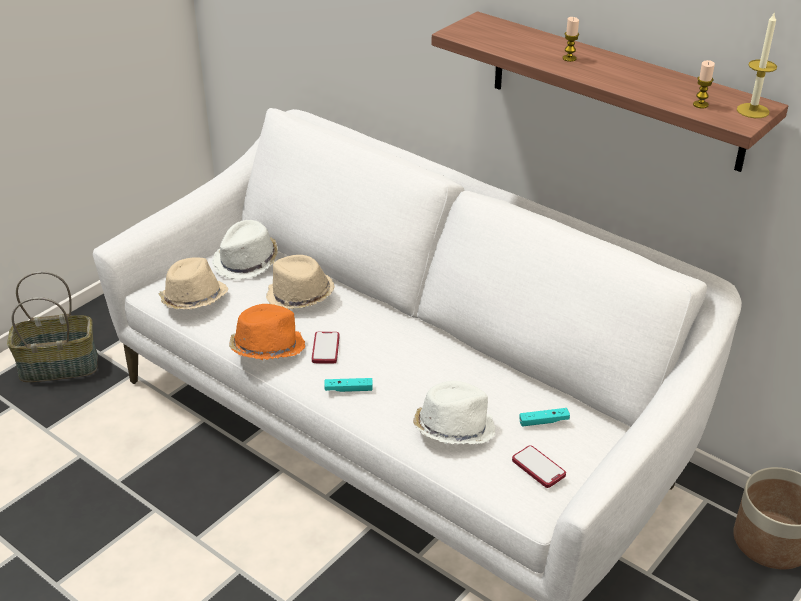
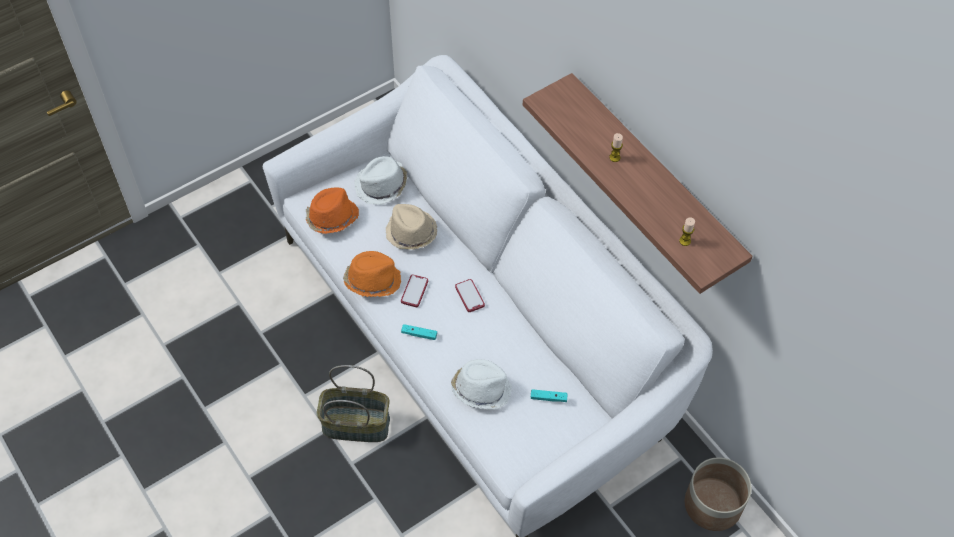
camera: 15 degrees right, 20 degrees up
basket [7,271,98,382] -> basket moved to [317,365,390,442]
beige hat [158,257,228,310] -> orange hat [306,187,359,234]
phone [512,445,566,488] -> phone moved to [455,279,485,312]
candle [737,11,777,118] -> none

